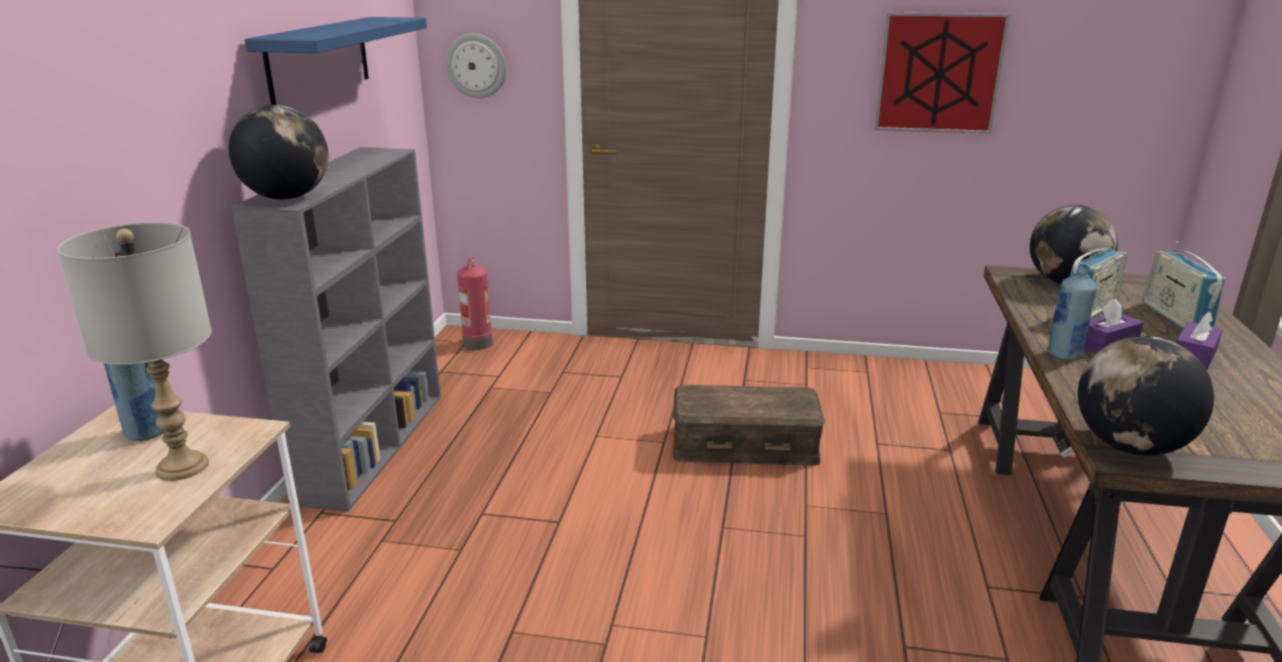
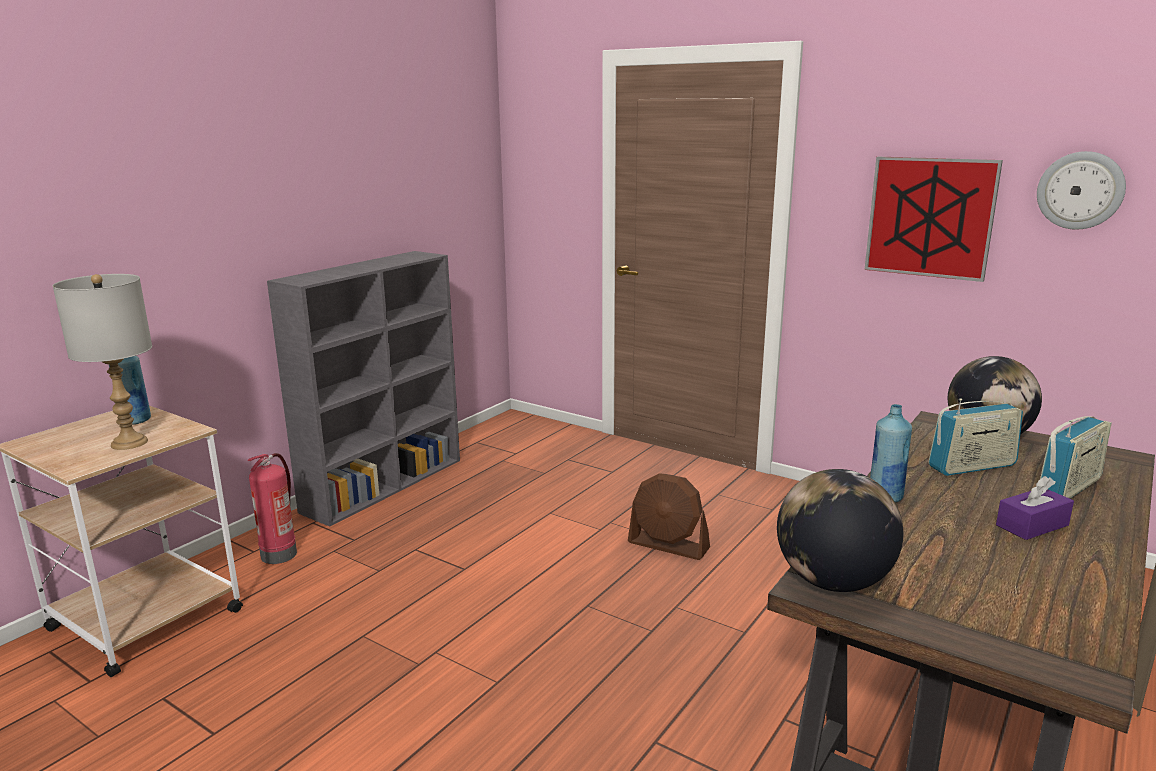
camera: 25 degrees right, 5 degrees down
globe [229,105,328,200] -> none
blue shelf [244,17,427,105] -> none
wall clock [446,33,506,98] -> wall clock moved to [1037,151,1126,229]
fire extinguisher [457,256,493,350] -> fire extinguisher moved to [247,453,297,564]
brown storage box [673,385,825,466] -> brown fan [628,473,710,560]
purple tissue box [1084,299,1144,353] -> none
radio [1143,241,1225,329] -> radio turned 150 degrees counterclockwise [1040,416,1112,499]

